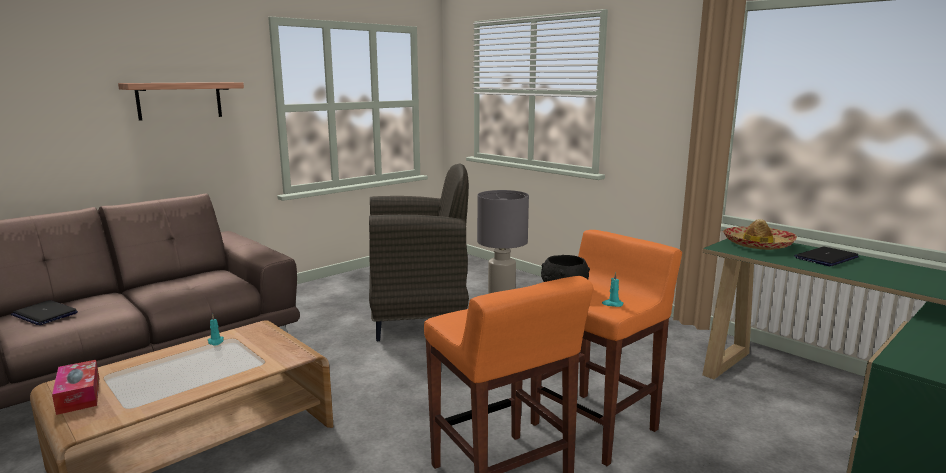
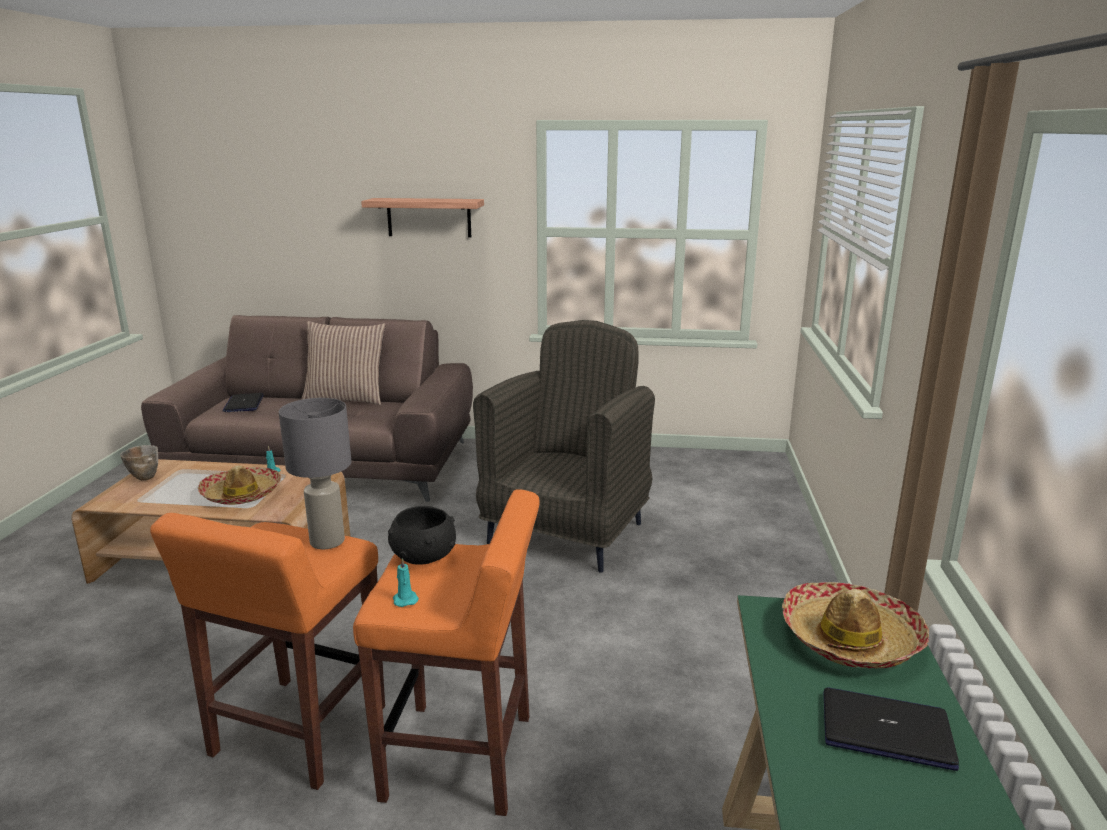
camera: 50 degrees right, 5 degrees up
tissue box [52,360,99,415] -> bowl [120,445,158,481]
grey armchair [369,163,469,341] -> grey armchair turned 105 degrees counterclockwise [473,320,655,573]
none -> hat [198,466,281,505]
none -> pillow [301,321,386,405]

